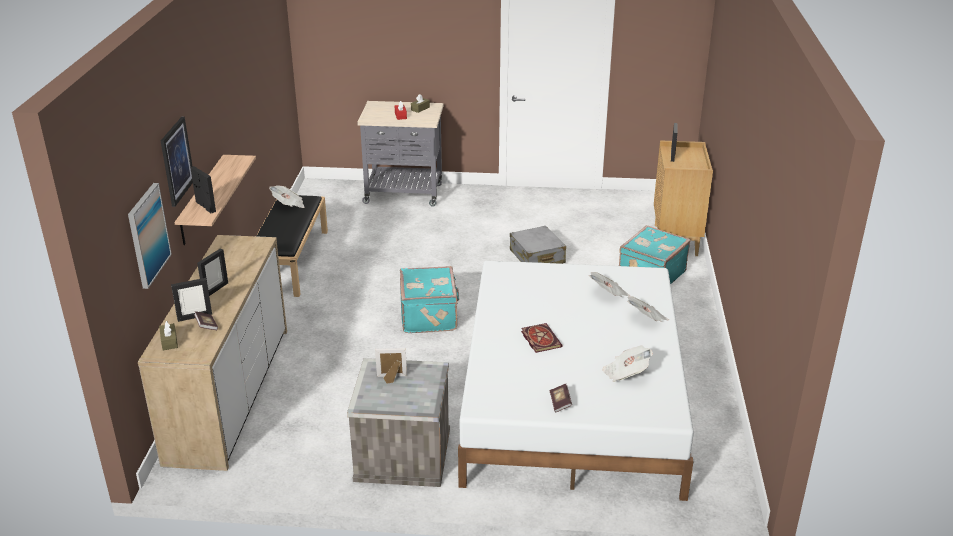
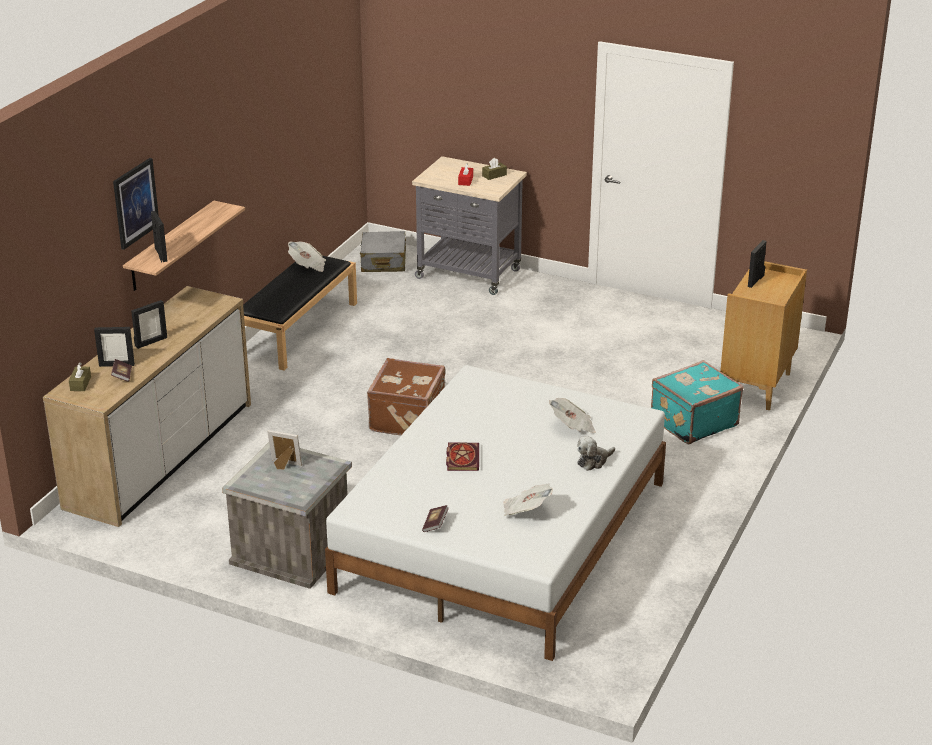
camera: 20 degrees right, 0 degrees up
picture [128,183,172,289] -> none
turquoise suitcase [400,266,459,333] -> brown suitcase [367,358,445,436]
grey suitcase [510,226,566,264] -> grey suitcase moved to [360,231,406,272]
newspaper [627,296,669,322] -> plush toy [577,436,615,471]

